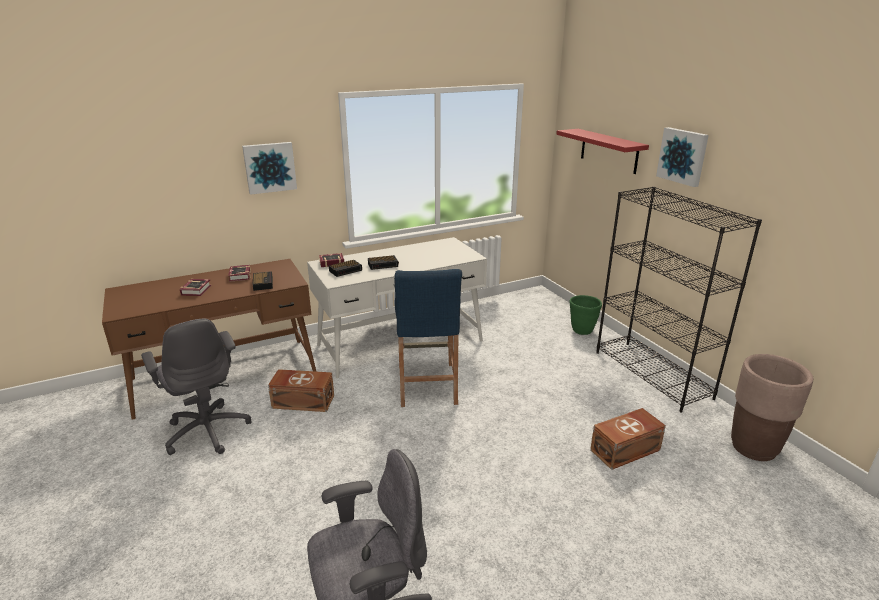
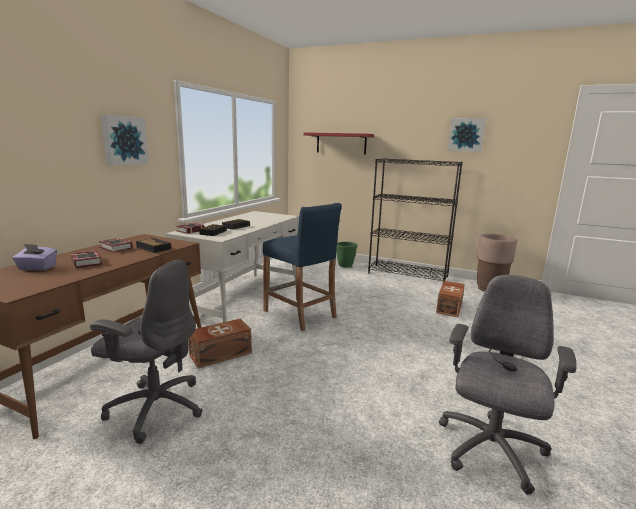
camera: 40 degrees left, 10 degrees down
picture [656,127,709,187] -> picture moved to [448,118,486,152]
none -> purple tissue box [12,244,57,271]

